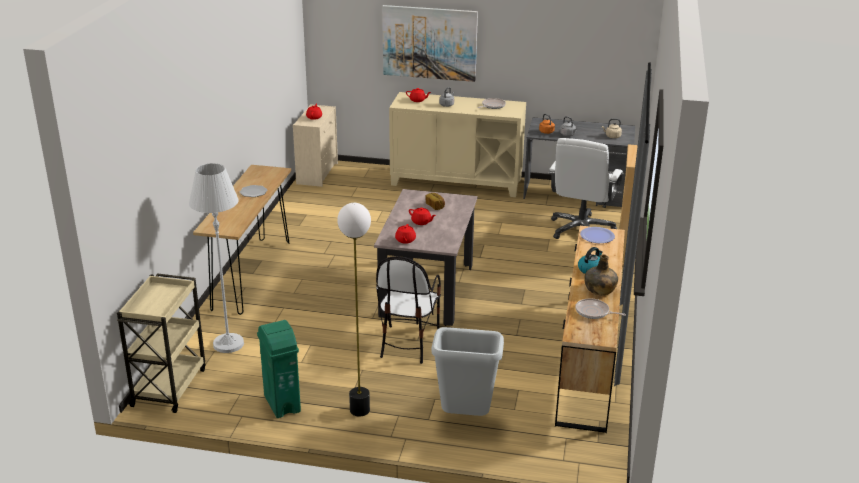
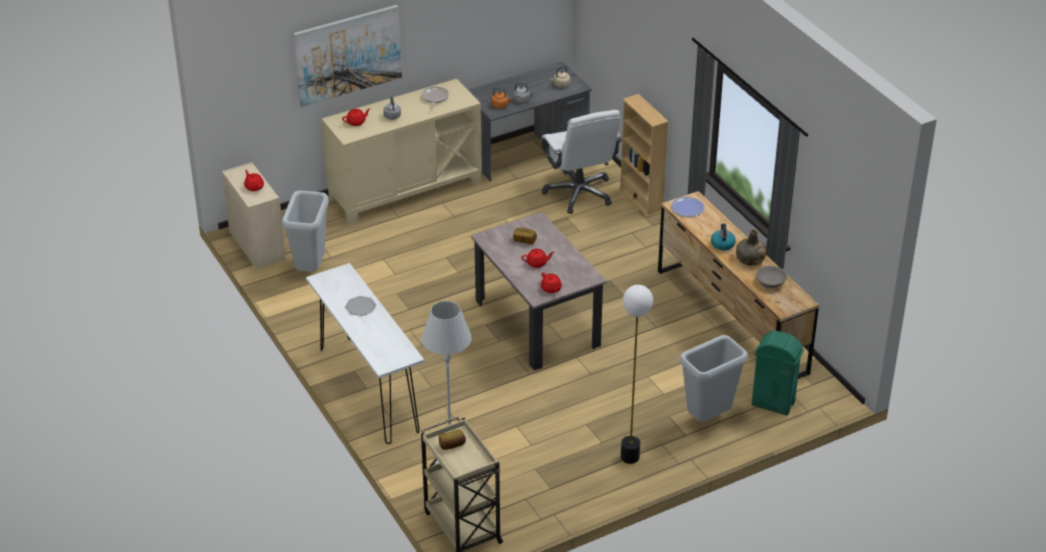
camera: 40 degrees left, 10 degrees up
brown console table [193,165,291,315] -> white console table [306,263,424,444]
green trash can [257,320,301,418] -> green trash can moved to [752,331,804,415]
chair [376,256,441,364] -> none
frying pan [575,299,626,319] -> grey bowl [756,266,787,288]
none -> grey trash can [282,191,329,272]
none -> bread [439,429,466,450]

